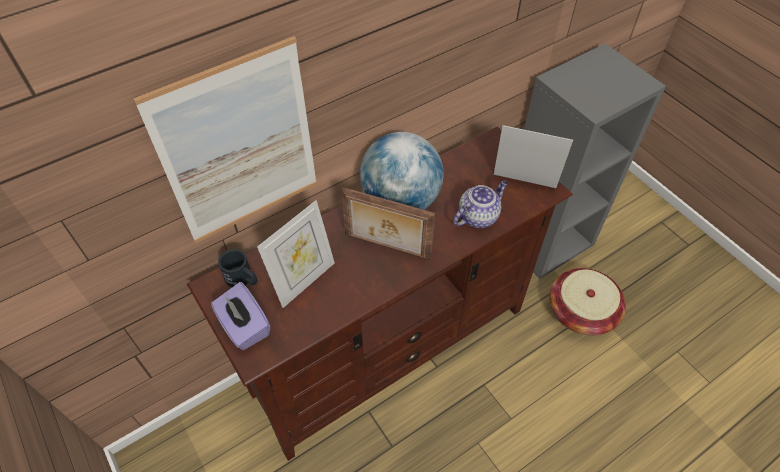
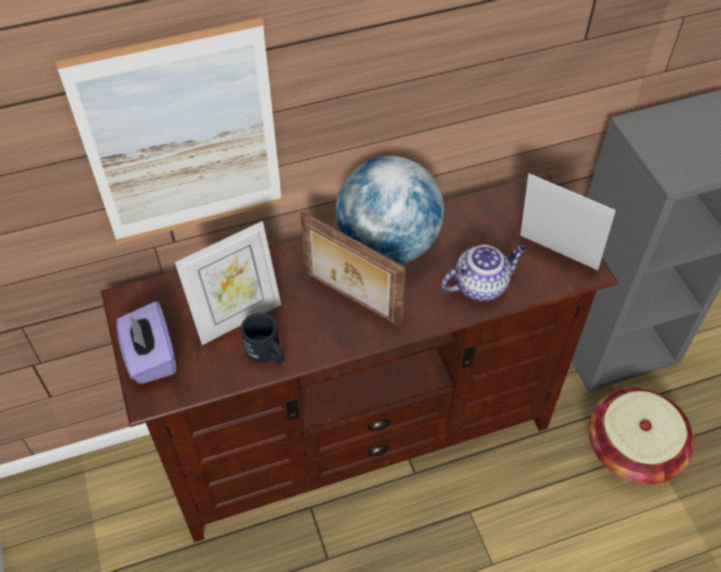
camera: 15 degrees right, 0 degrees up
black mug [218,249,258,287] -> black mug moved to [241,312,285,364]

